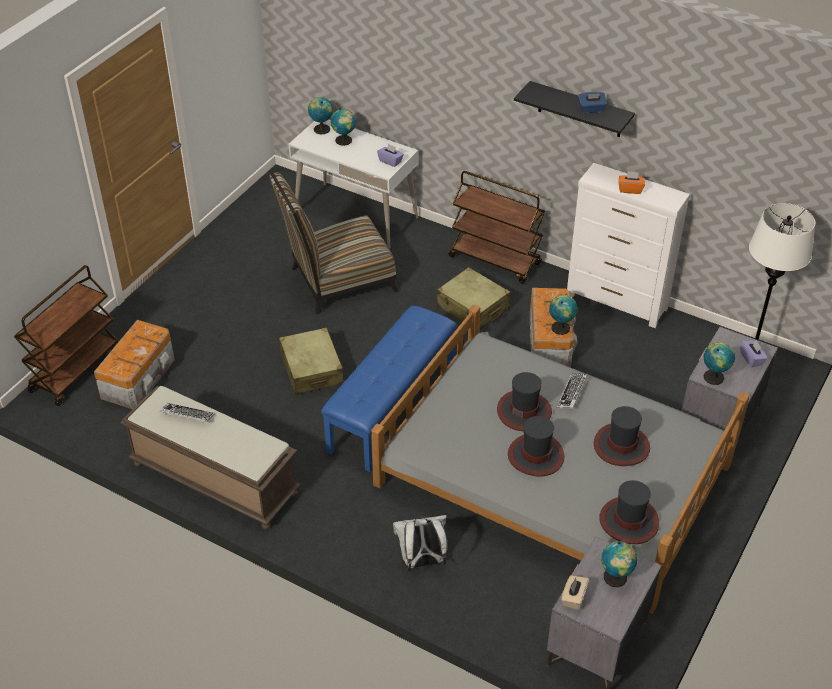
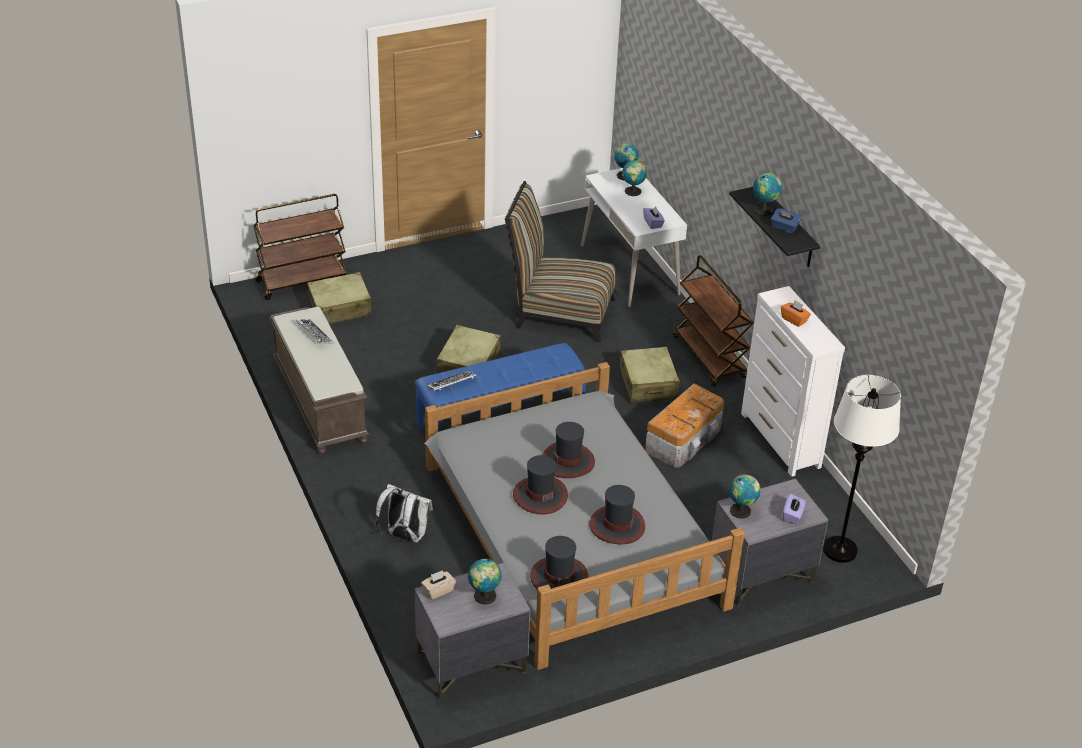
camera: 35 degrees right, 5 degrees down
storage box [94,320,175,409] -> beige suitcase [307,272,372,324]
globe [549,295,577,335] -> globe moved to [753,173,782,216]
keyboard [557,373,588,408] -> keyboard moved to [427,370,476,391]

